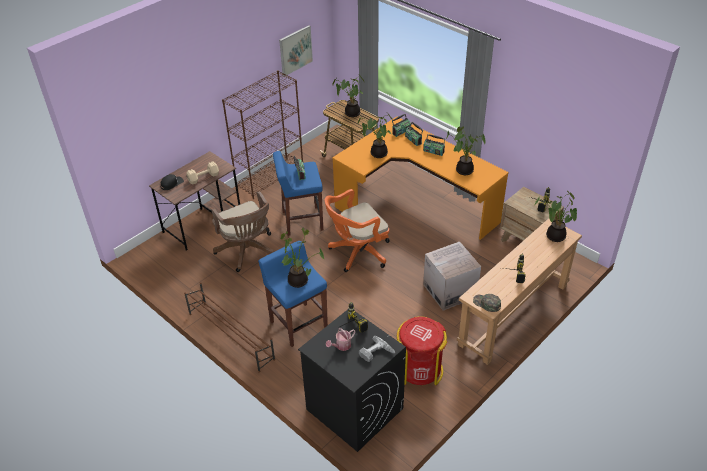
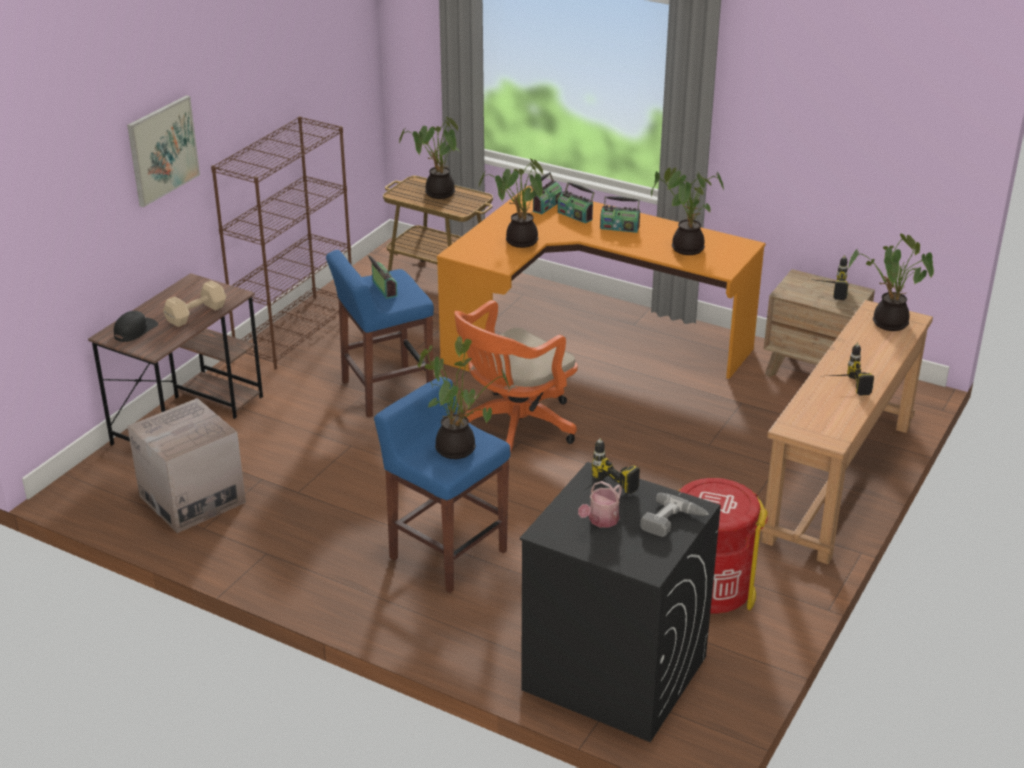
camera: 15 degrees left, 10 degrees down
brown shoe rack [184,282,275,373] -> none
brown office chair [212,191,275,272] -> none
picture [279,25,313,77] -> picture moved to [127,95,200,207]
cardboard box [423,242,481,311] -> cardboard box moved to [127,398,246,533]
green cap [473,294,501,312] -> none

